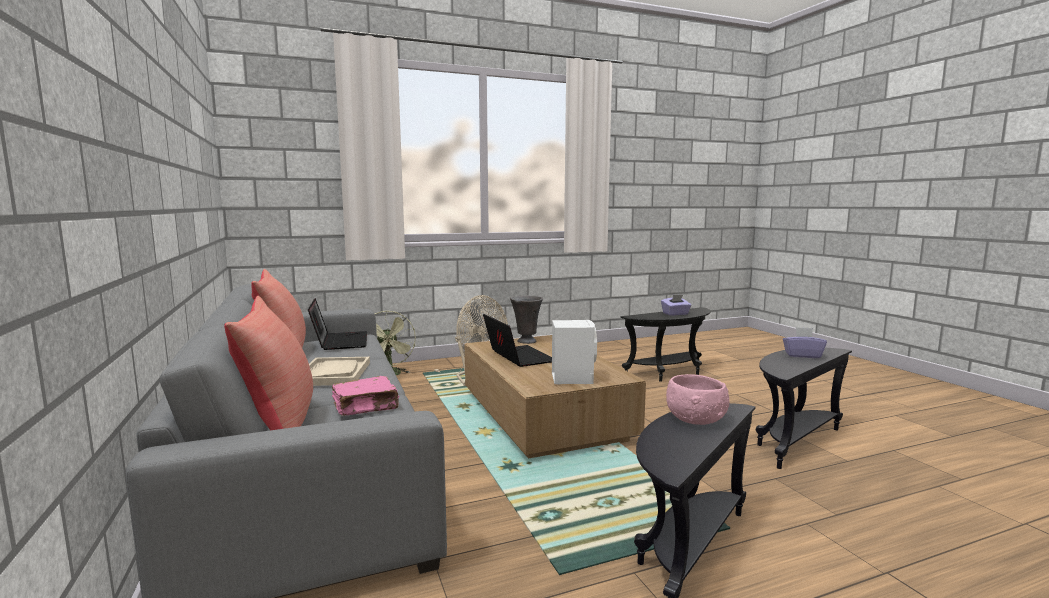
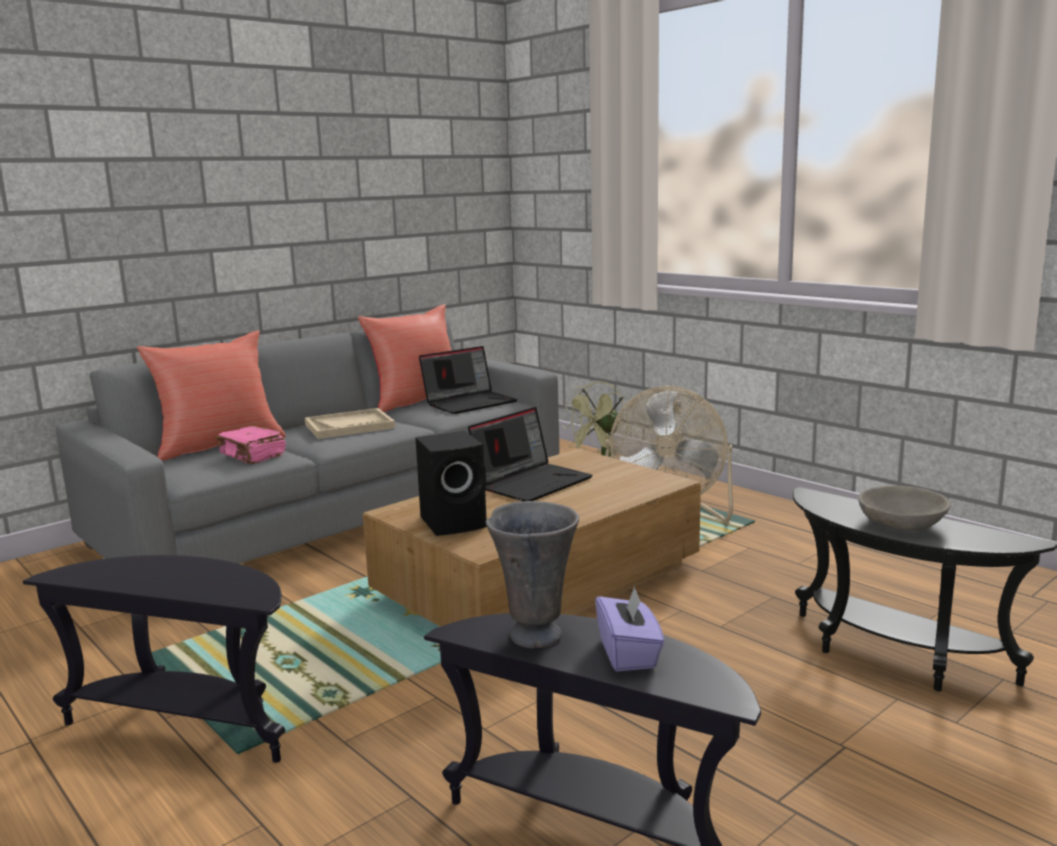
camera: 70 degrees right, 5 degrees up
grey vase [510,296,543,344] -> grey vase moved to [486,501,579,648]
white speaker [552,320,597,384] -> black speaker [415,431,487,536]
purple tissue box [661,295,691,316] -> grey bowl [858,486,951,531]
pink bowl [666,374,729,425] -> none

